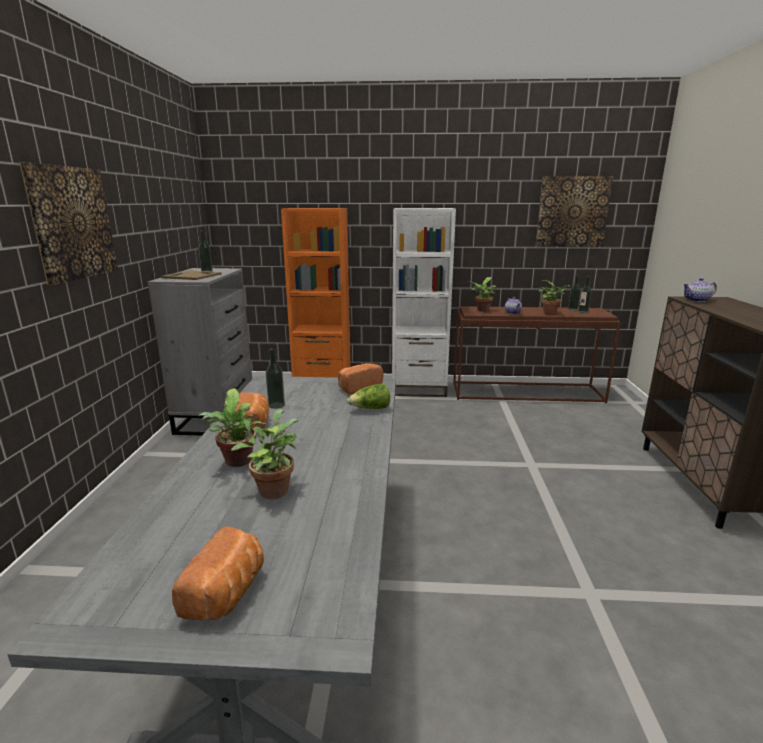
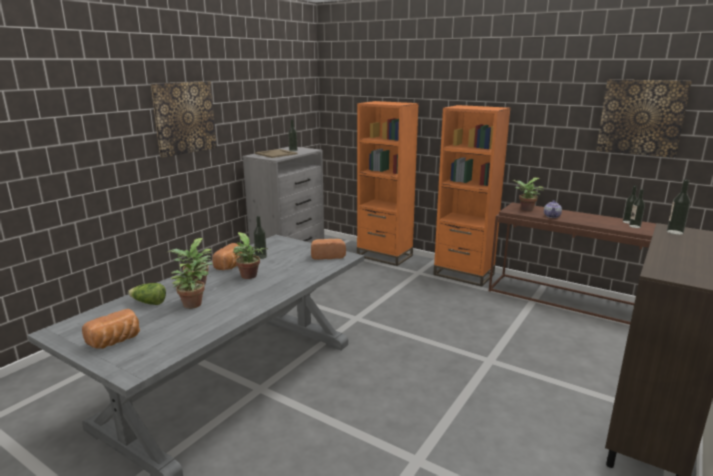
camera: 30 degrees right, 0 degrees up
lettuce [347,384,390,409] -> lettuce moved to [128,283,166,305]
white bookcase [392,208,456,397] -> orange bookcase [433,105,511,286]
potted plant [539,280,570,315] -> potted plant moved to [233,232,268,279]
teapot [683,278,717,302] -> bottle [667,179,691,235]

